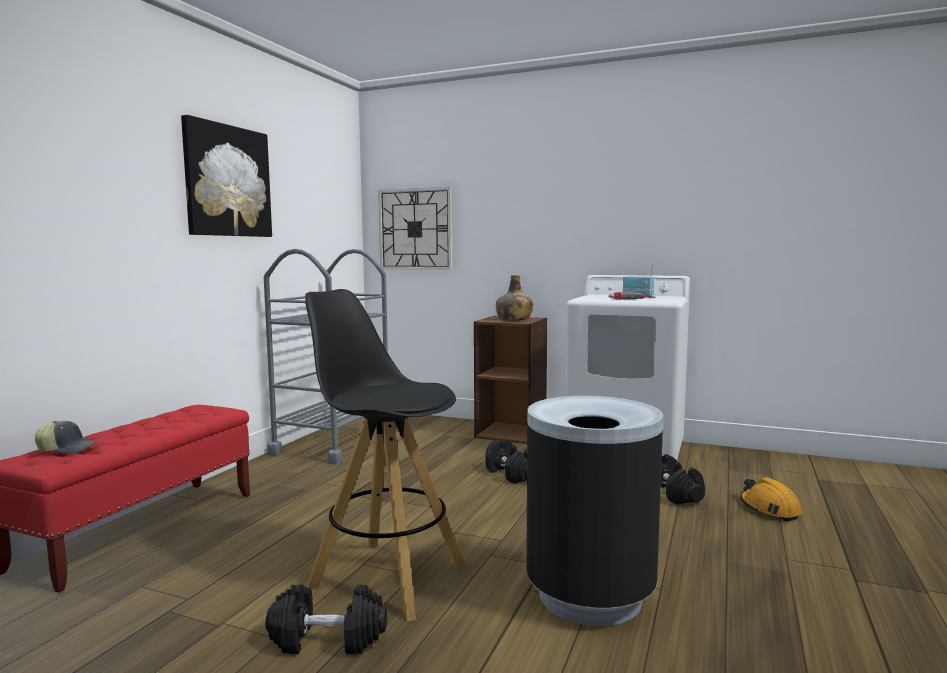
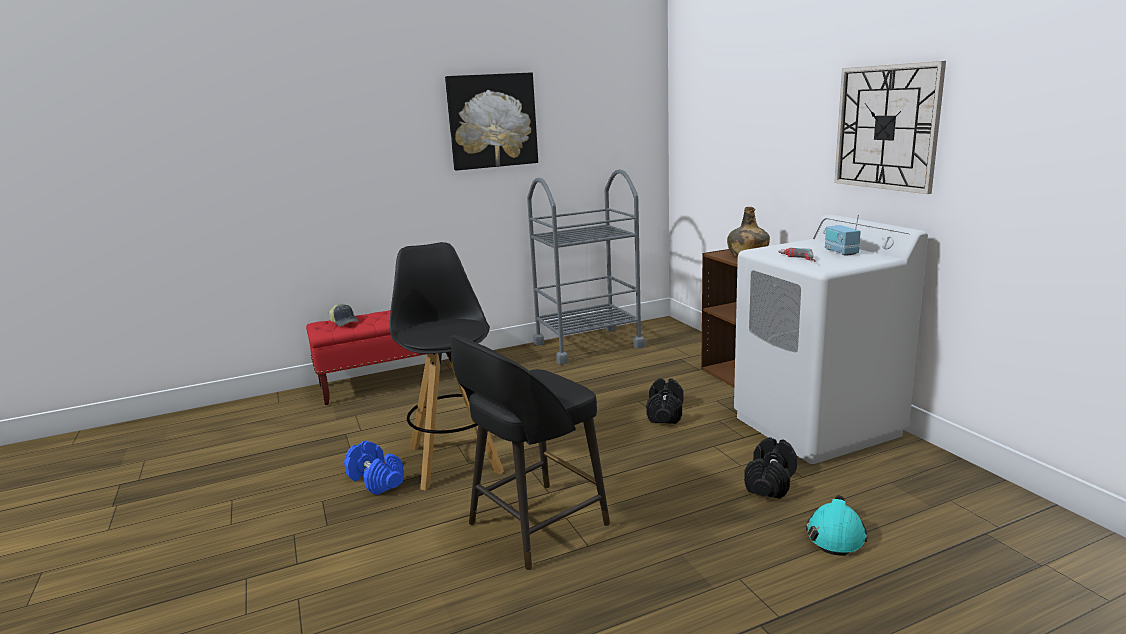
camera: 45 degrees right, 10 degrees up
black dumbbell [266,584,387,654] -> blue dumbbell [344,441,404,495]
wall clock [378,187,452,270] -> wall clock moved to [834,61,946,194]
black trash can [526,396,664,626] -> black stool [451,335,610,570]
orange hard hat [740,477,802,521] -> turquoise hard hat [806,495,868,556]

